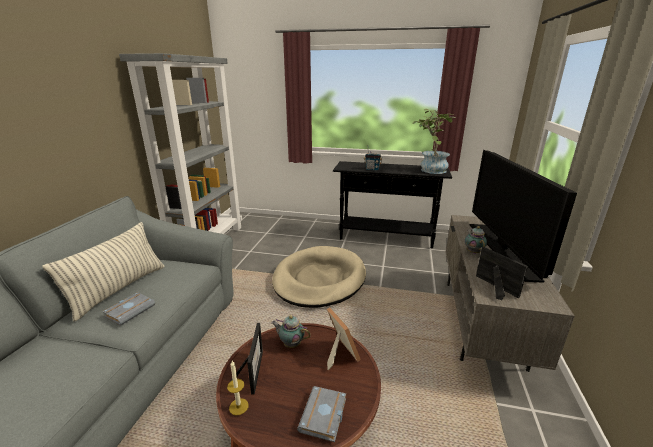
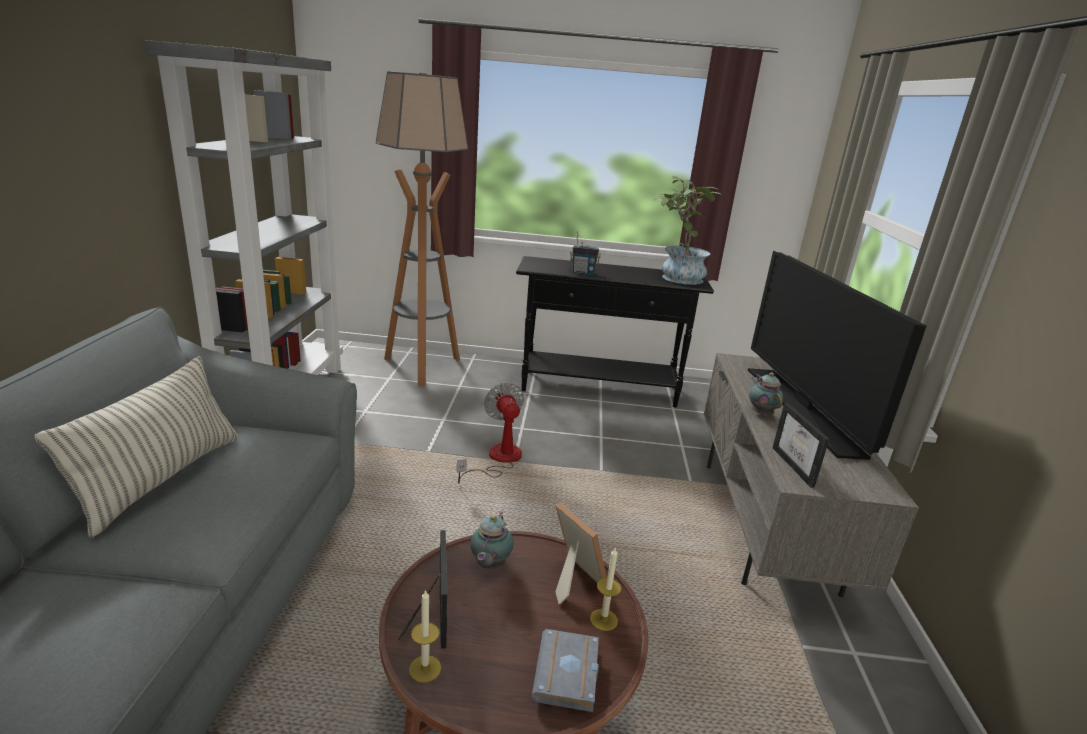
camera: 10 degrees left, 0 degrees up
grey book [103,292,155,326] -> none
beige dog bed [272,246,366,308] -> fan [457,382,524,483]
teapot [272,315,311,348] -> teapot turned 90 degrees counterclockwise [470,512,513,569]
picture frame [476,247,528,300] -> picture frame turned 150 degrees counterclockwise [773,403,829,488]
none -> floor lamp [376,71,468,385]
none -> candle [590,548,621,631]

